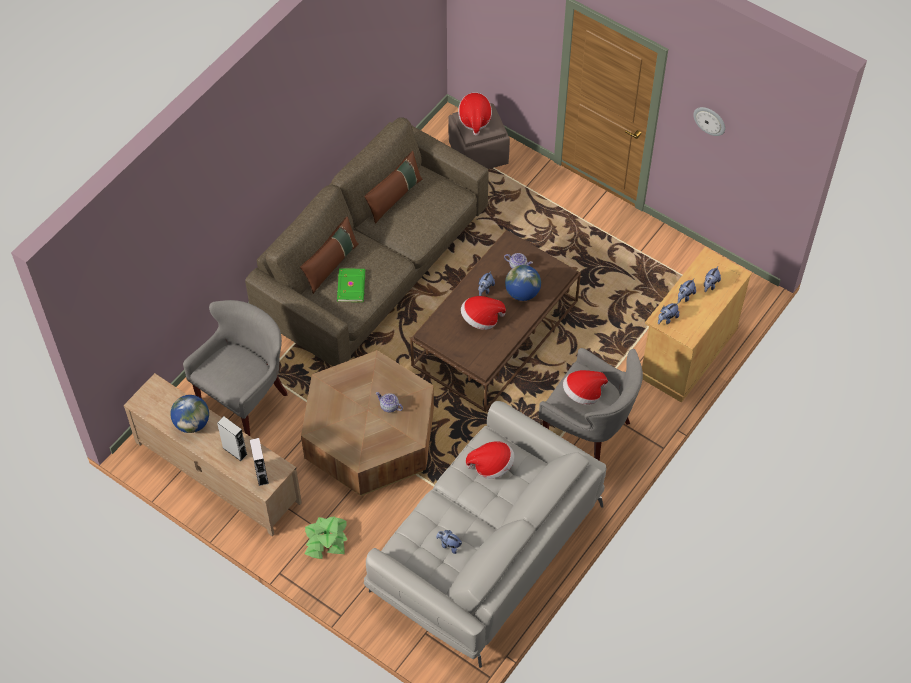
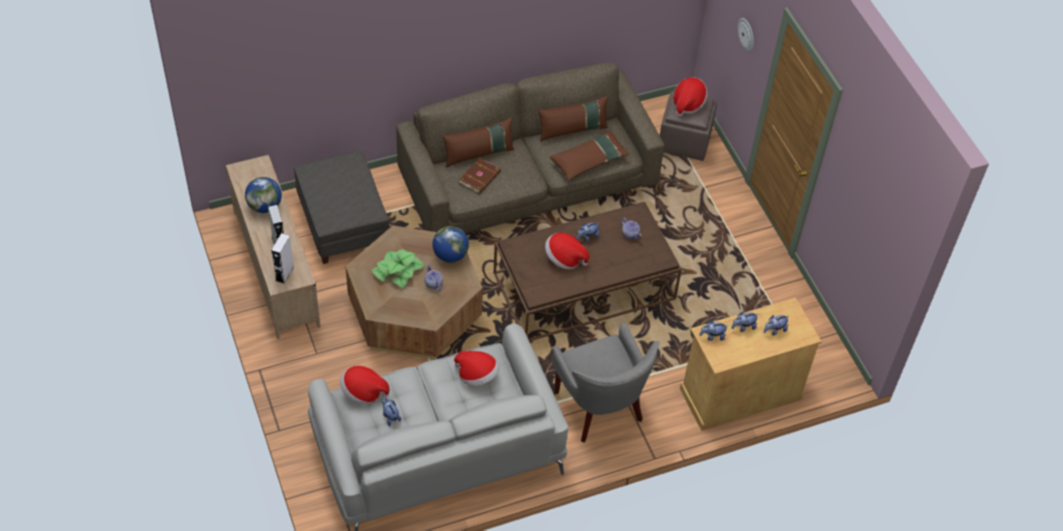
camera: 30 degrees right, 5 degrees down
grey armchair [183,300,288,436] -> grey ottoman [294,151,389,264]
potted plant [305,516,347,559] -> potted plant moved to [372,249,424,288]
green book [337,268,365,302] -> brown book [459,158,501,194]
globe [505,265,541,301] -> globe moved to [432,226,469,262]
hat [563,370,608,405] -> hat moved to [340,366,389,405]
wall clock [693,107,725,136] -> wall clock moved to [738,18,754,52]
none -> brown pillow [549,130,630,181]

